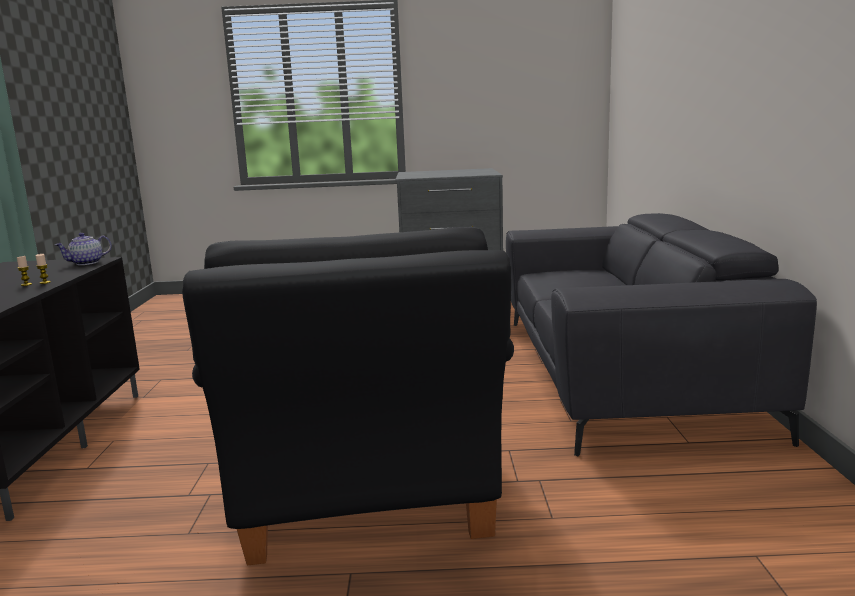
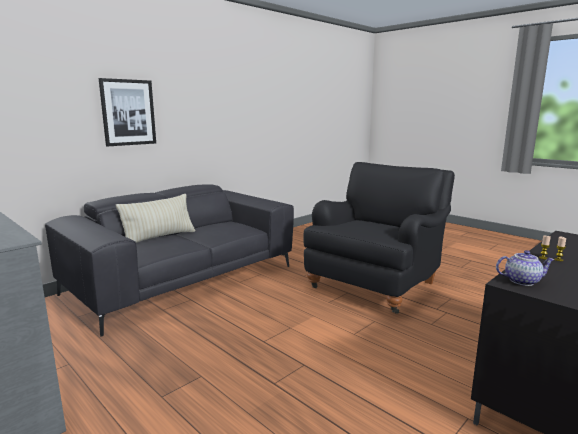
camera: 135 degrees left, 0 degrees up
none -> picture [98,78,156,146]
none -> beige pillow [116,194,195,243]

